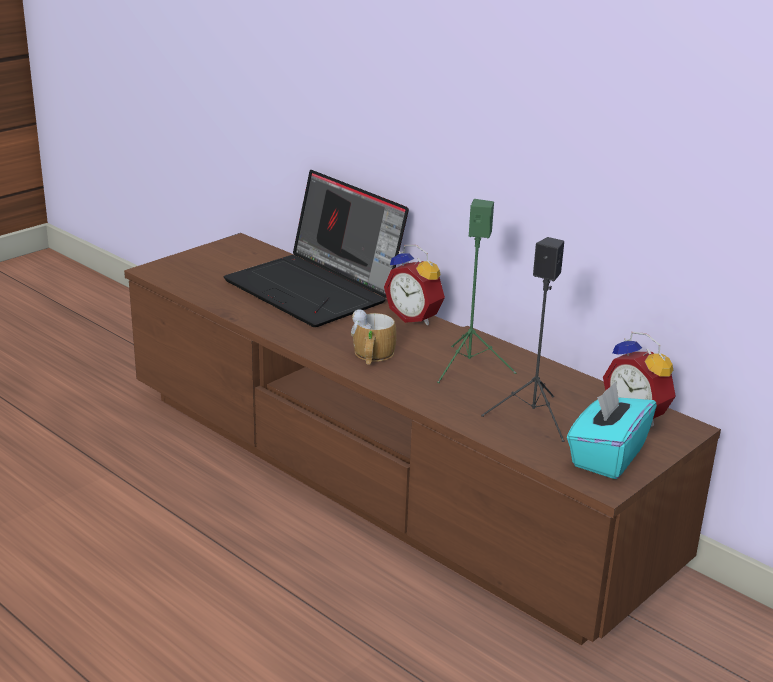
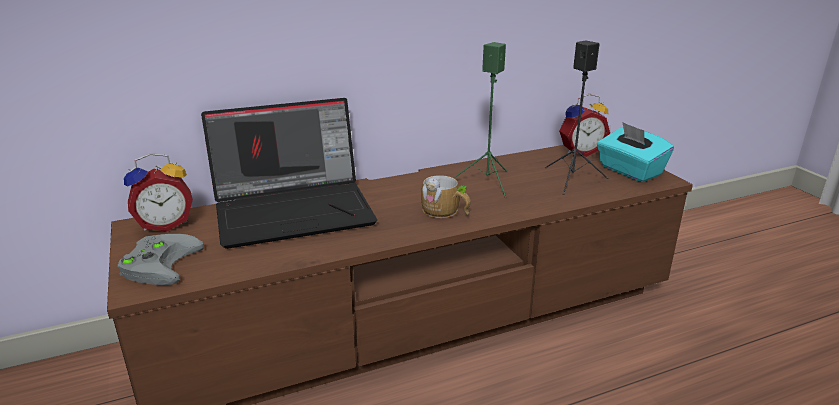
camera: 65 degrees left, 0 degrees up
alarm clock [384,245,445,325] -> alarm clock moved to [124,153,193,232]
none -> grey game controller [117,234,204,285]

